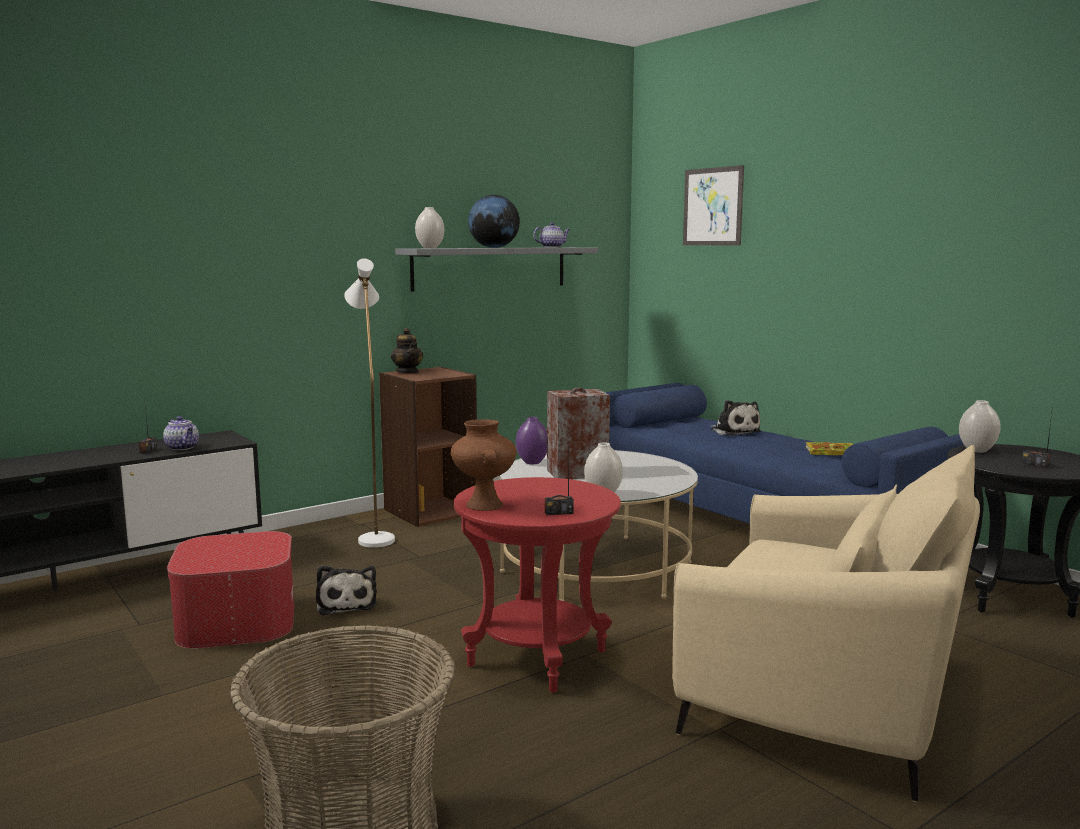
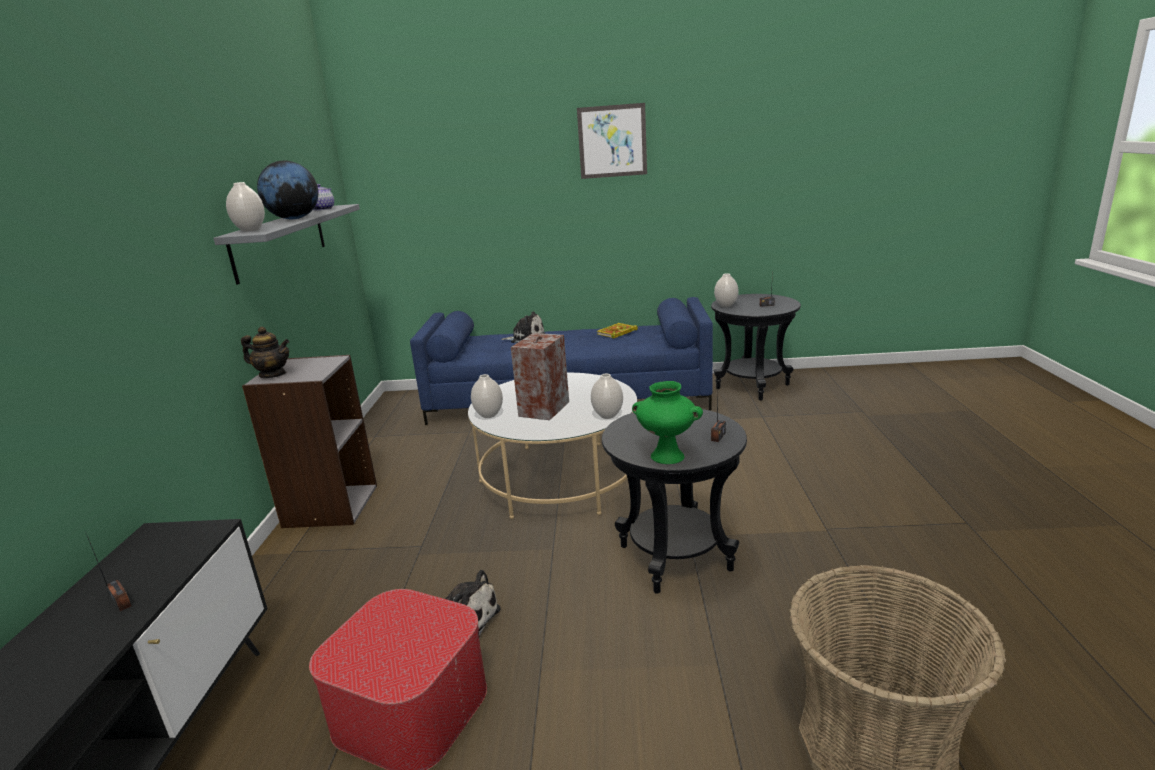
camera: 50 degrees left, 10 degrees up
teapot [163,416,199,450] -> none
white floor lamp [344,258,395,548] -> none
brown bookcase [379,367,477,527] -> grey bookcase [242,355,377,528]
brown vase [451,419,517,511] -> green vase [632,381,703,464]
red side table [453,477,621,693] -> black side table [602,409,747,593]
purple vase [516,417,547,464] -> white vase [471,374,503,418]
beige armchair [672,445,980,803] -> none
picture [683,165,744,246] -> picture moved to [577,103,647,179]

